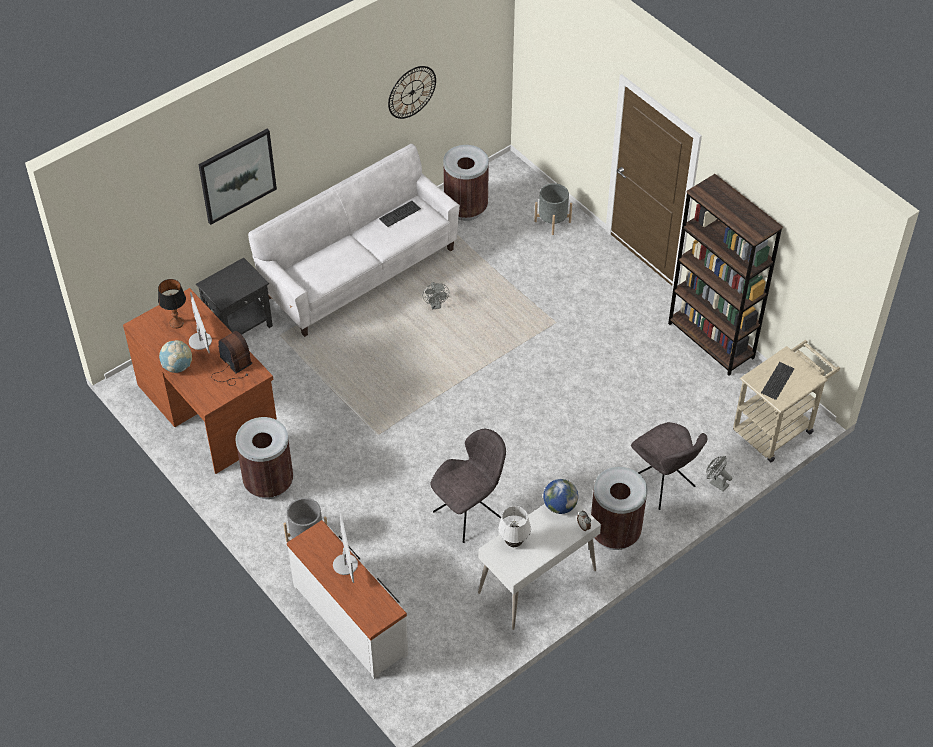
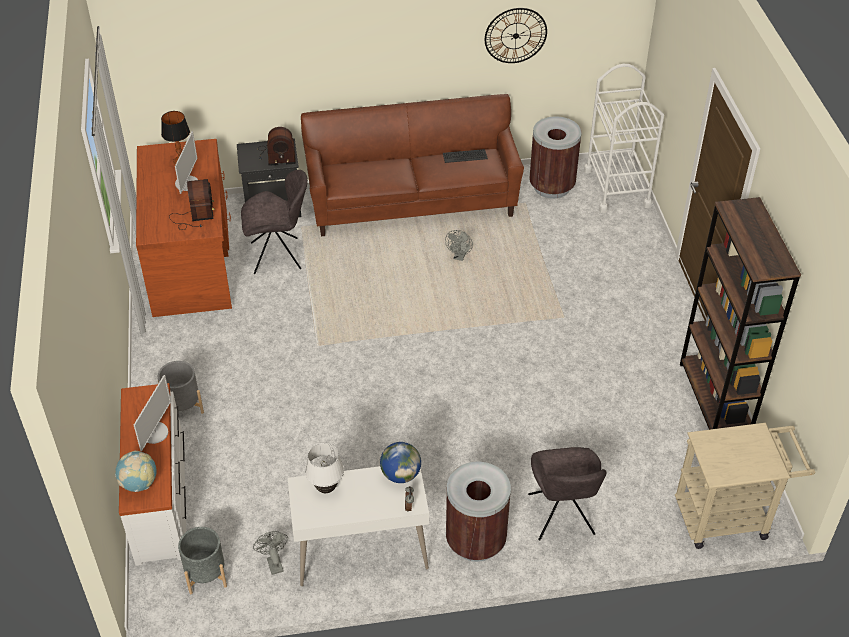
camera: 30 degrees right, 5 degrees down
globe [159,340,192,373] -> globe moved to [115,451,157,492]
picture [198,129,277,225] -> none
brown trash can [236,417,293,499] -> none
white sofa [248,144,460,337] -> brown sofa [301,94,524,236]
grey chair [431,429,506,543] -> grey chair moved to [241,170,308,274]
grey planter [534,183,572,235] -> grey planter moved to [178,527,227,594]
grey fan [706,456,733,492] -> grey fan moved to [253,531,288,575]
keyboard [761,362,795,400] -> none
none -> radio [258,127,296,166]
none -> white cart [584,64,664,213]

